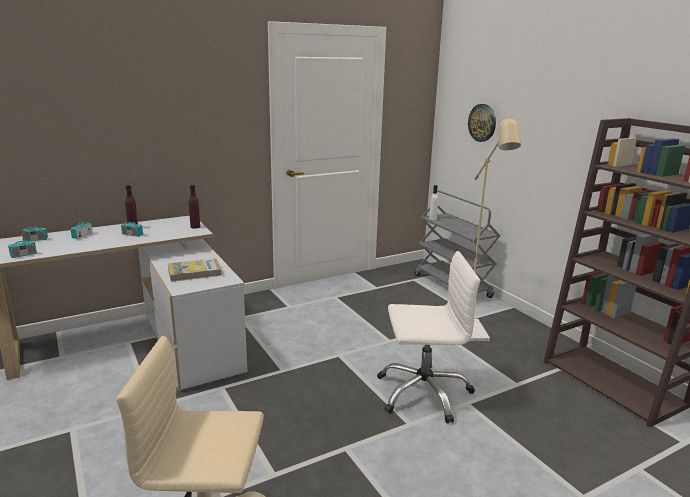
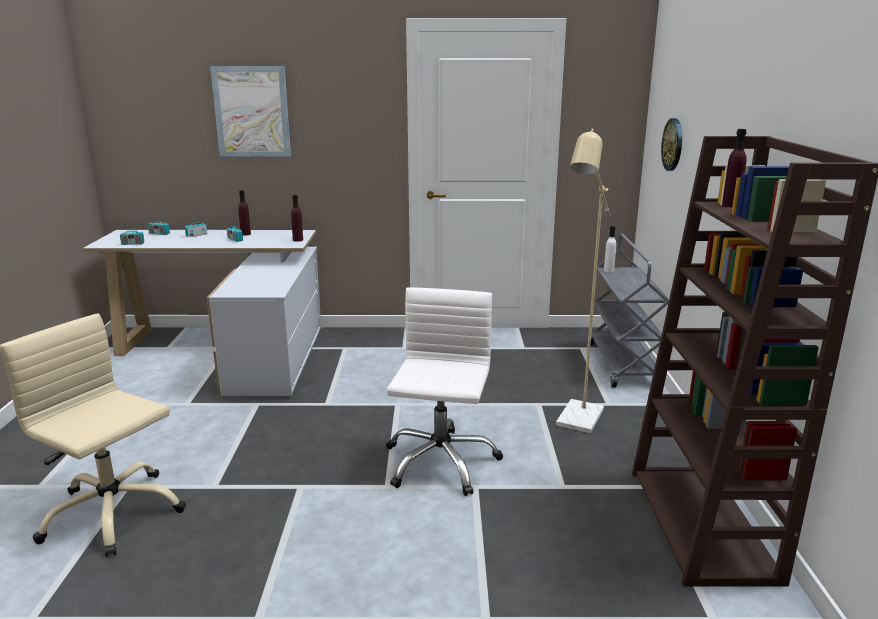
camera: 30 degrees right, 0 degrees up
book [168,258,222,282] -> none
white office chair [377,251,480,424] -> white office chair turned 105 degrees counterclockwise [386,287,503,496]
none -> picture [210,66,291,157]
none -> purple bottle [722,129,747,207]

